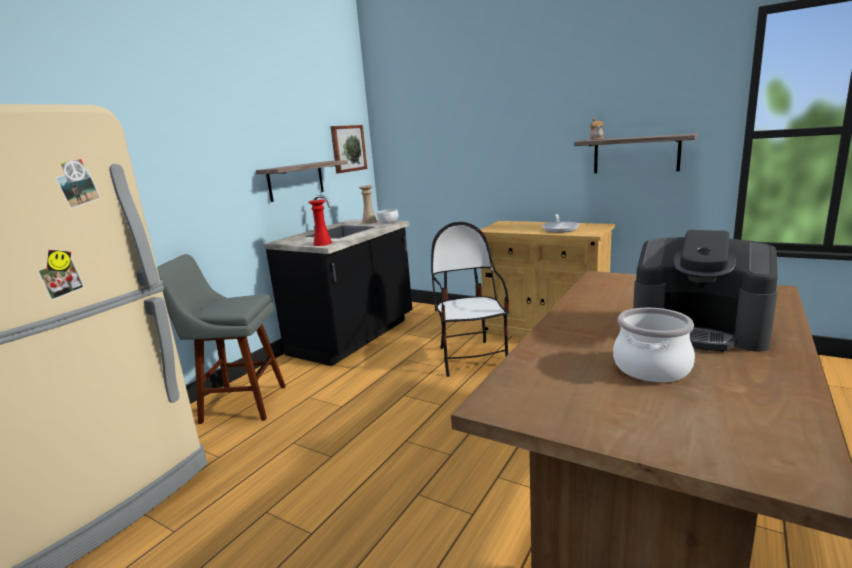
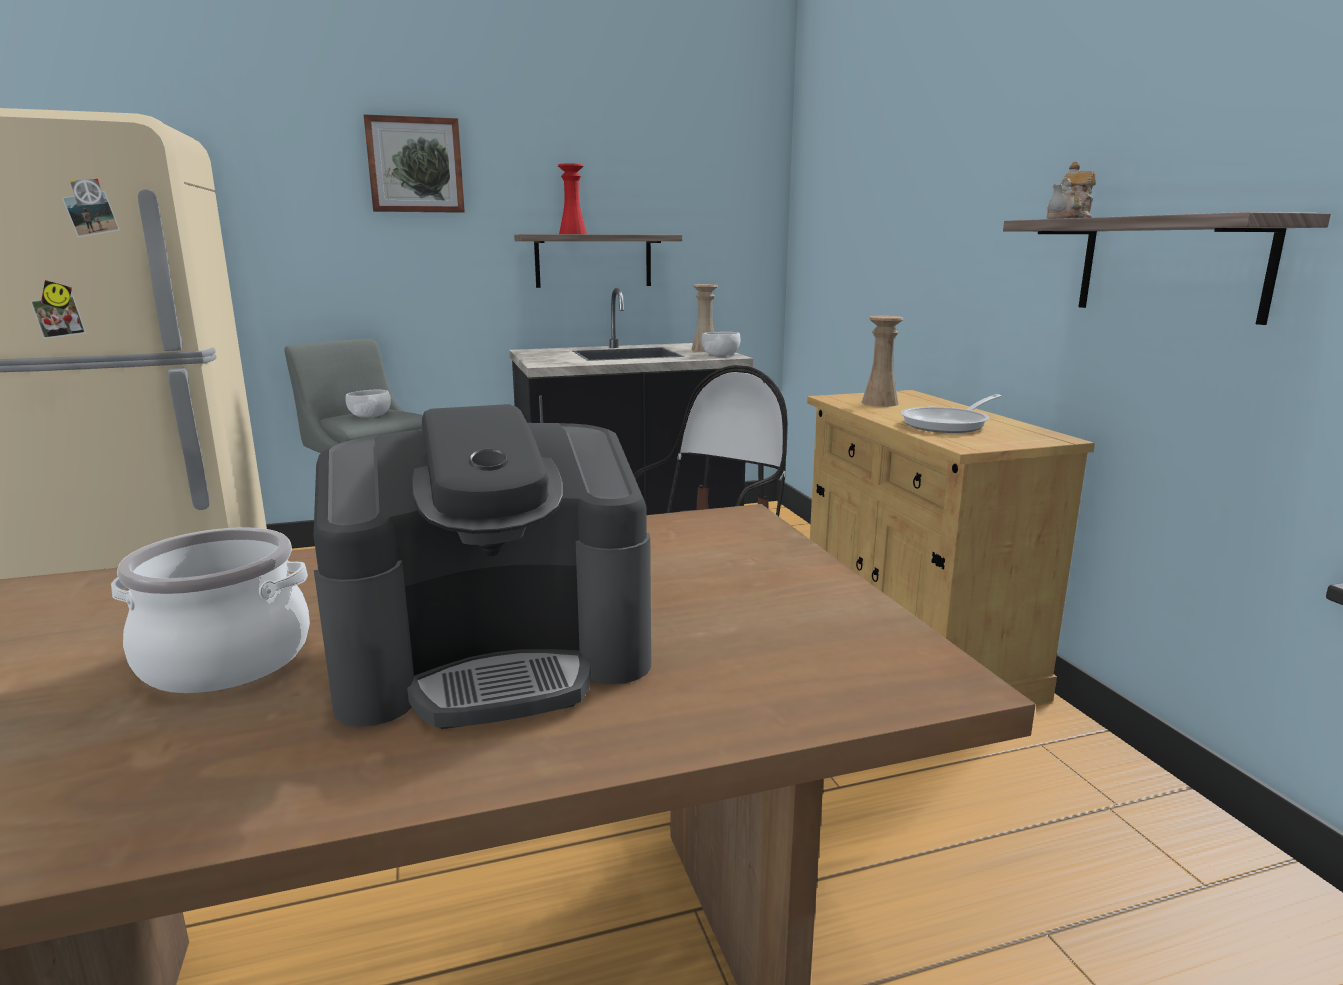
camera: 40 degrees right, 0 degrees up
red vase [308,200,332,246] -> red vase moved to [558,163,587,234]
picture [330,125,367,173] -> picture moved to [363,114,465,213]
coffee machine [633,230,778,352] -> coffee machine turned 90 degrees counterclockwise [314,404,651,729]
none -> white bowl [345,390,391,418]
none -> beige vase [861,316,904,407]

